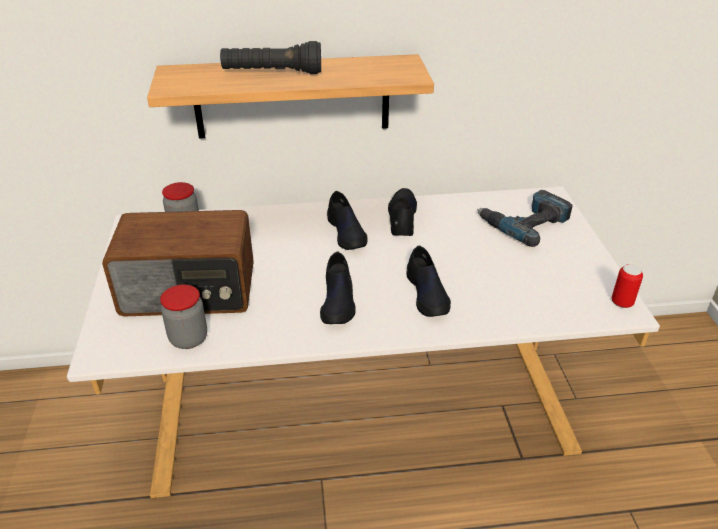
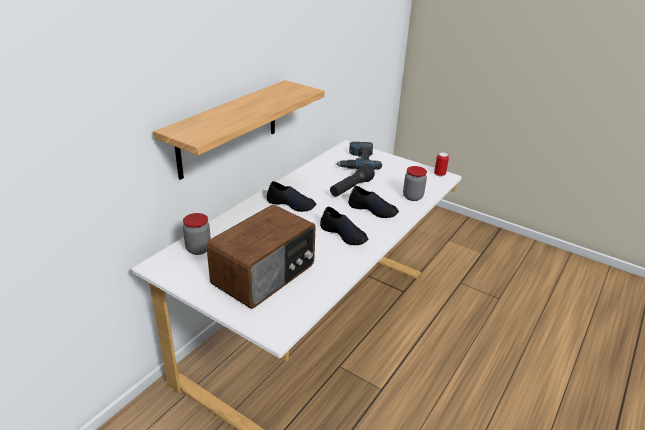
camera: 50 degrees left, 5 degrees down
jar [160,284,207,349] -> jar moved to [403,166,427,201]
black flashlight [220,41,321,74] -> black flashlight moved to [330,164,375,197]
black shoe [388,188,417,236] -> none

